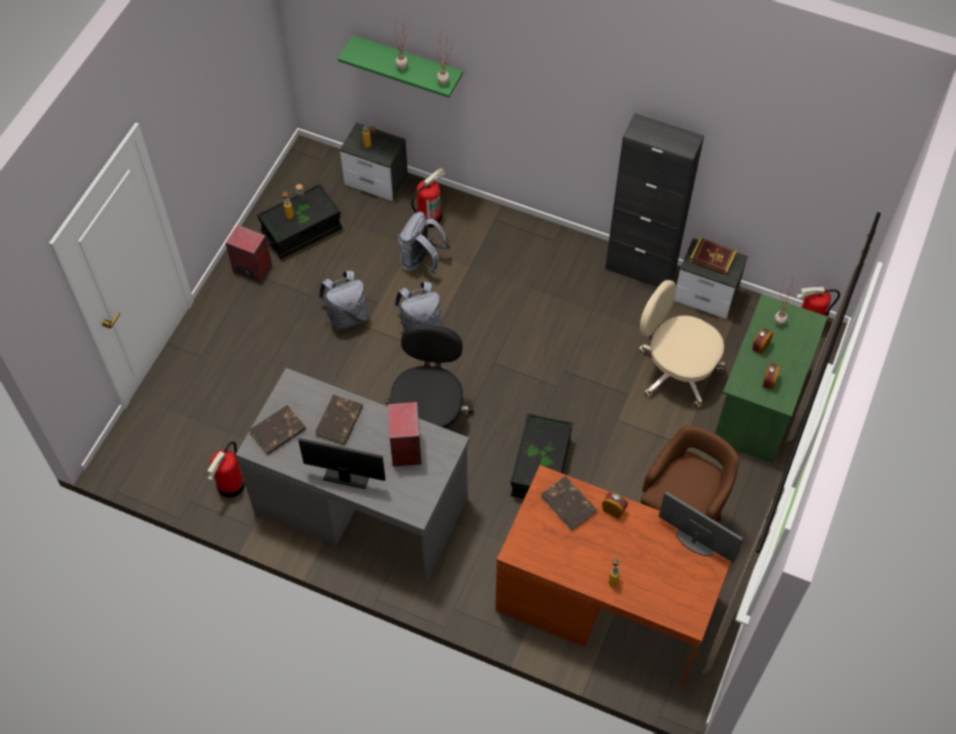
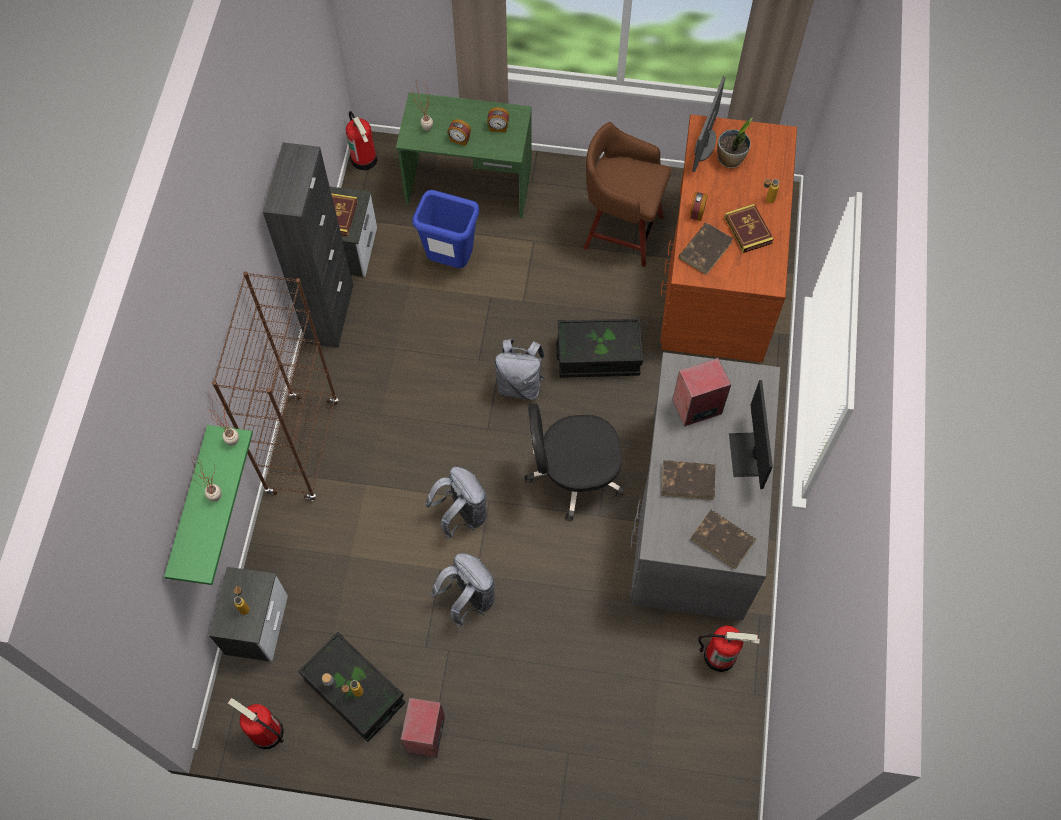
camera: 105 degrees left, 5 degrees up
grey backpack [398,212,450,273] -> grey backpack moved to [495,339,545,400]
fire extinguisher [411,167,446,227] -> fire extinguisher moved to [228,698,284,749]
beige office chair [638,280,725,408] -> blue trash can [412,190,479,268]
none -> brown bookcase [212,272,339,501]
none -> potted plant [717,118,753,168]
none -> book [724,204,774,253]

